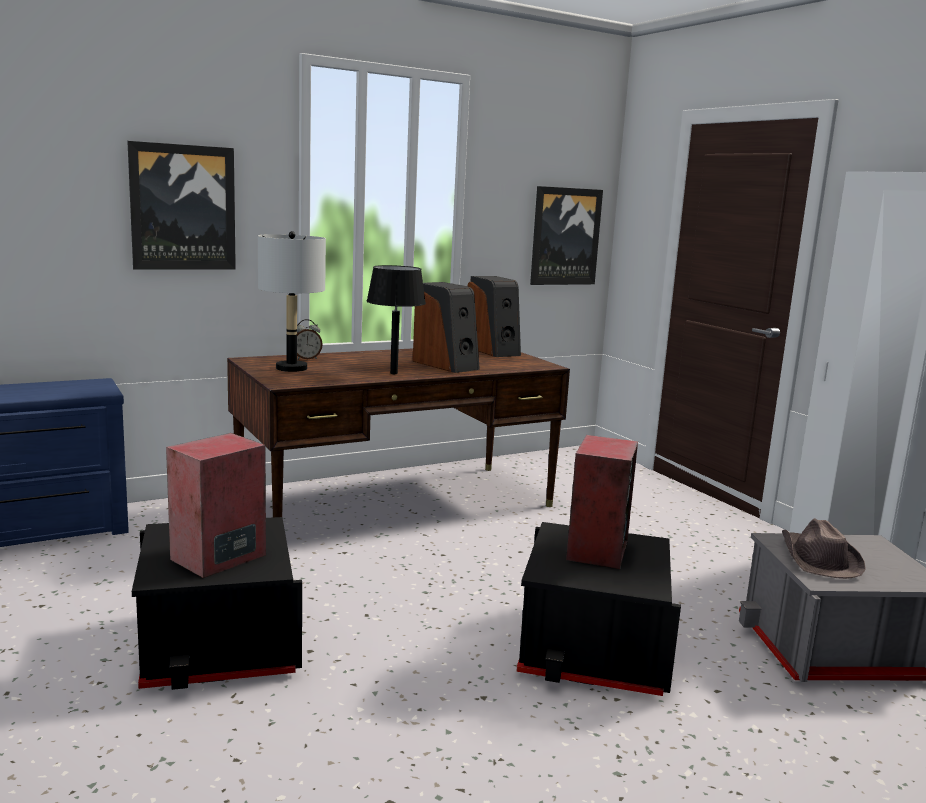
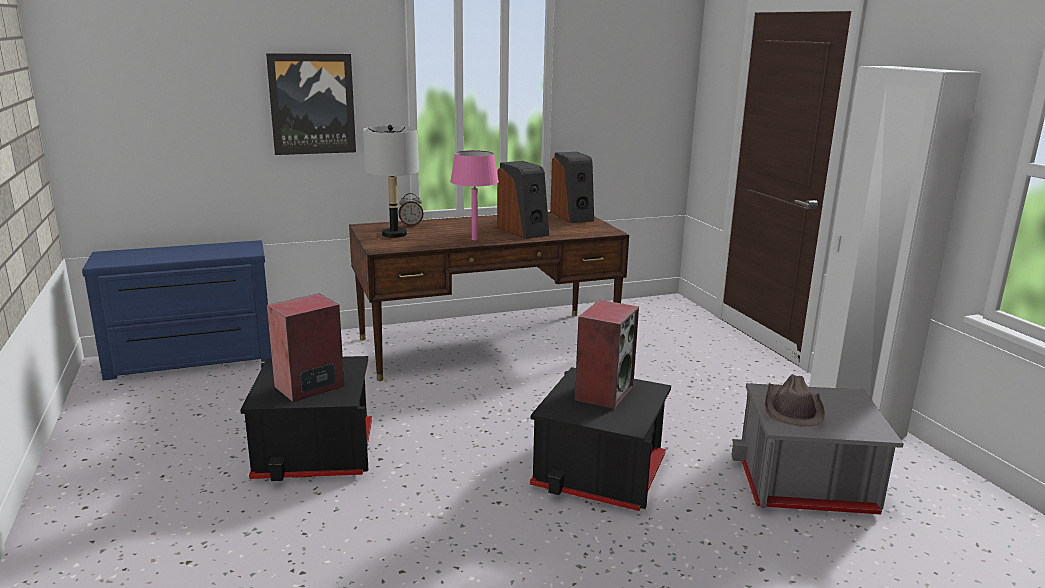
camera: 10 degrees right, 5 degrees up
black table lamp [367,265,426,374] -> pink table lamp [450,150,499,240]
picture [530,186,603,285] -> none

